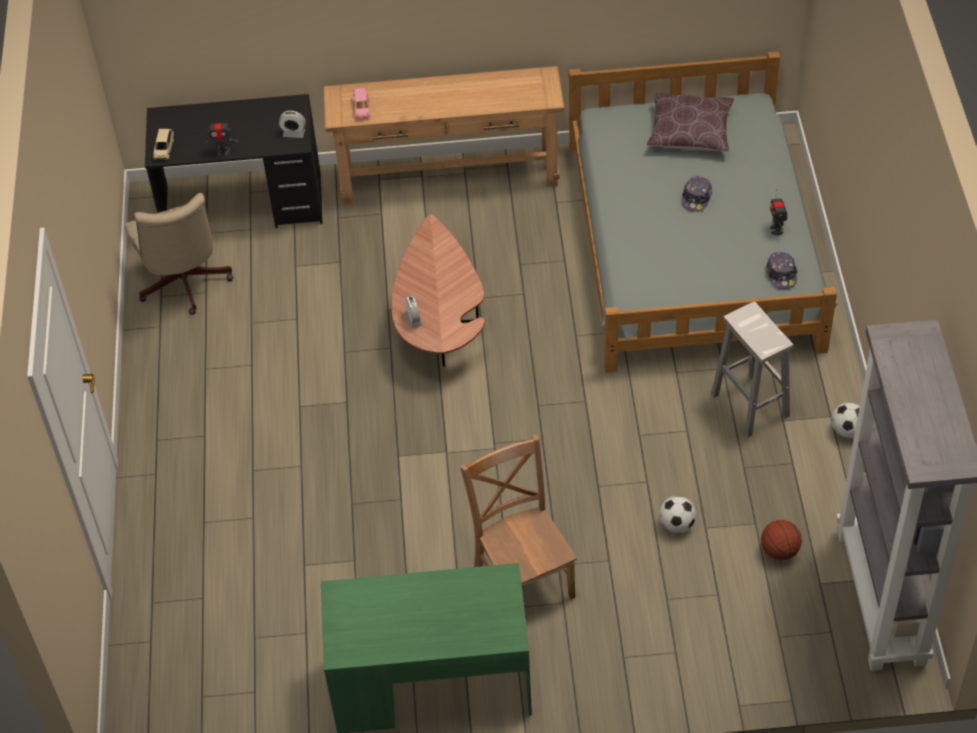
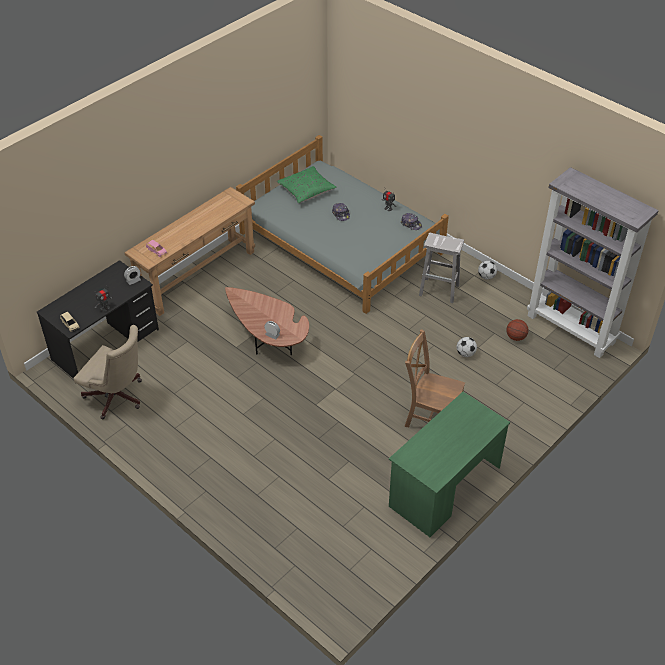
camera: 45 degrees left, 5 degrees down
brown pillow [647,93,734,151] -> green pillow [277,166,336,203]

